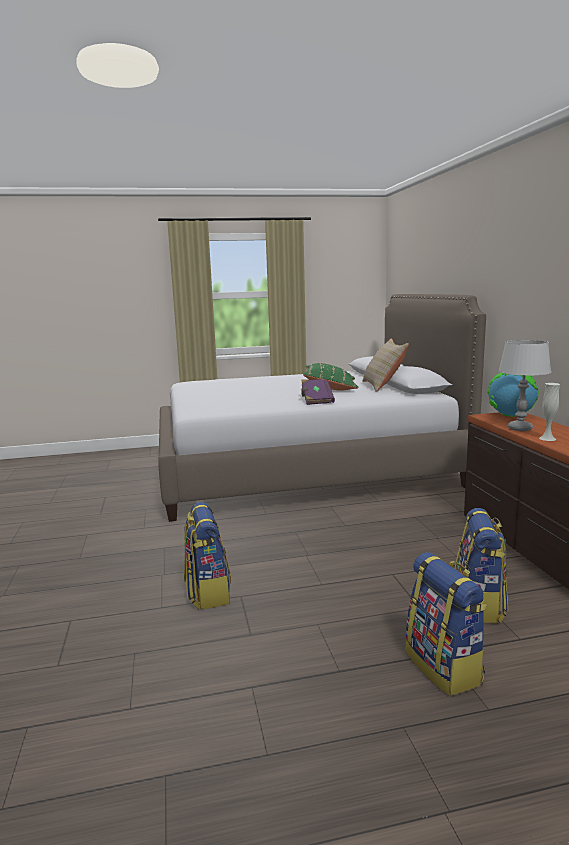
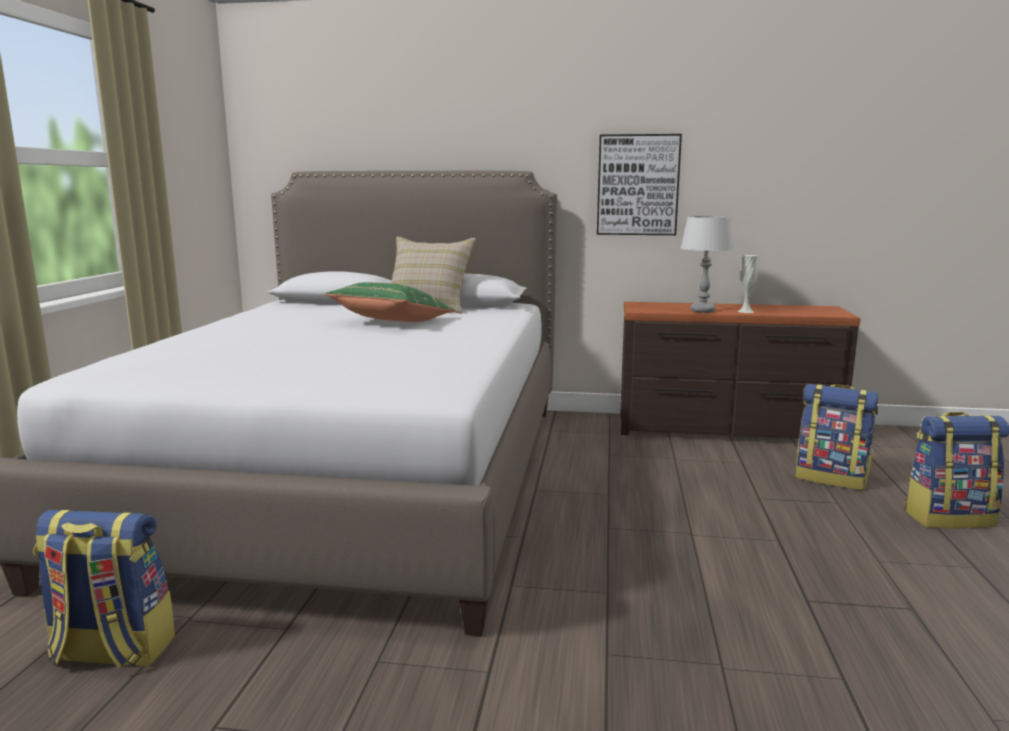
camera: 70 degrees left, 0 degrees up
backpack [184,502,231,609] -> backpack moved to [33,509,175,668]
purple book [301,379,335,405] -> none
globe [487,372,539,417] -> none
none -> picture [597,134,682,235]

